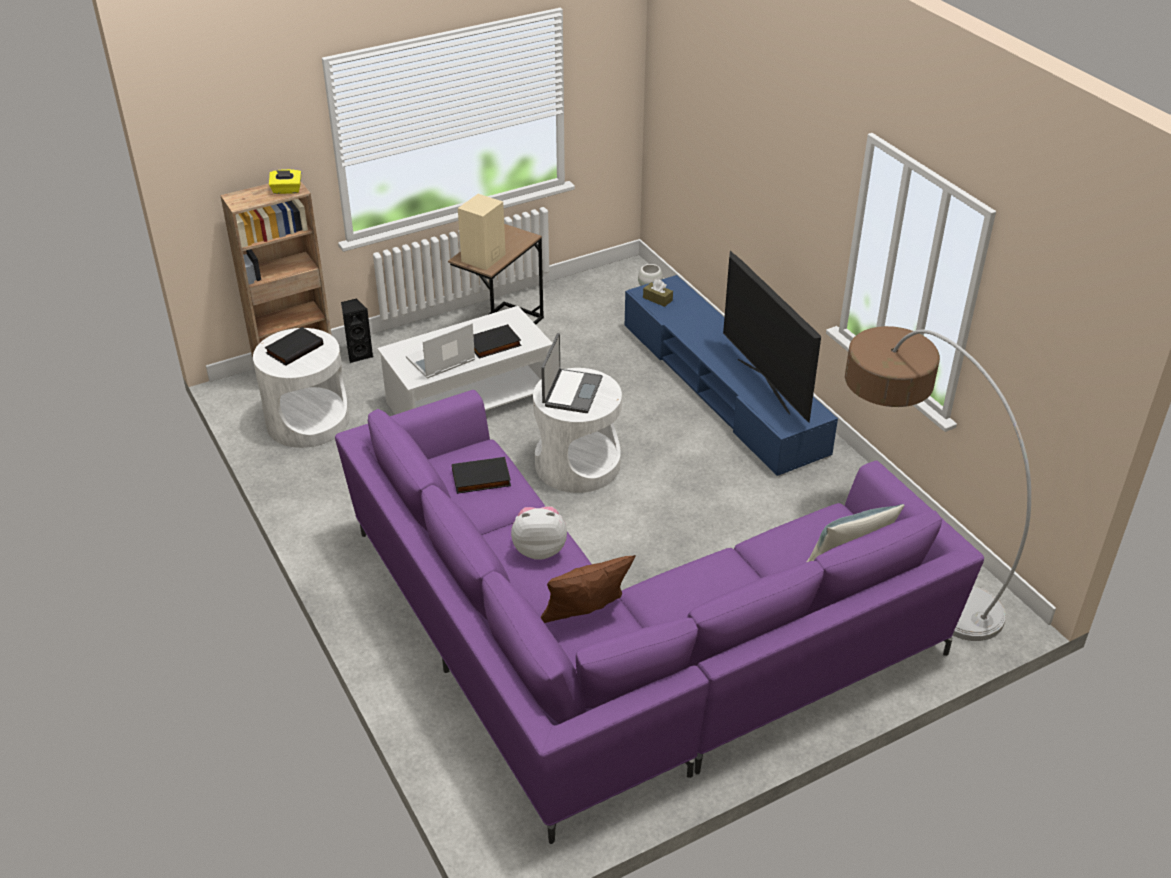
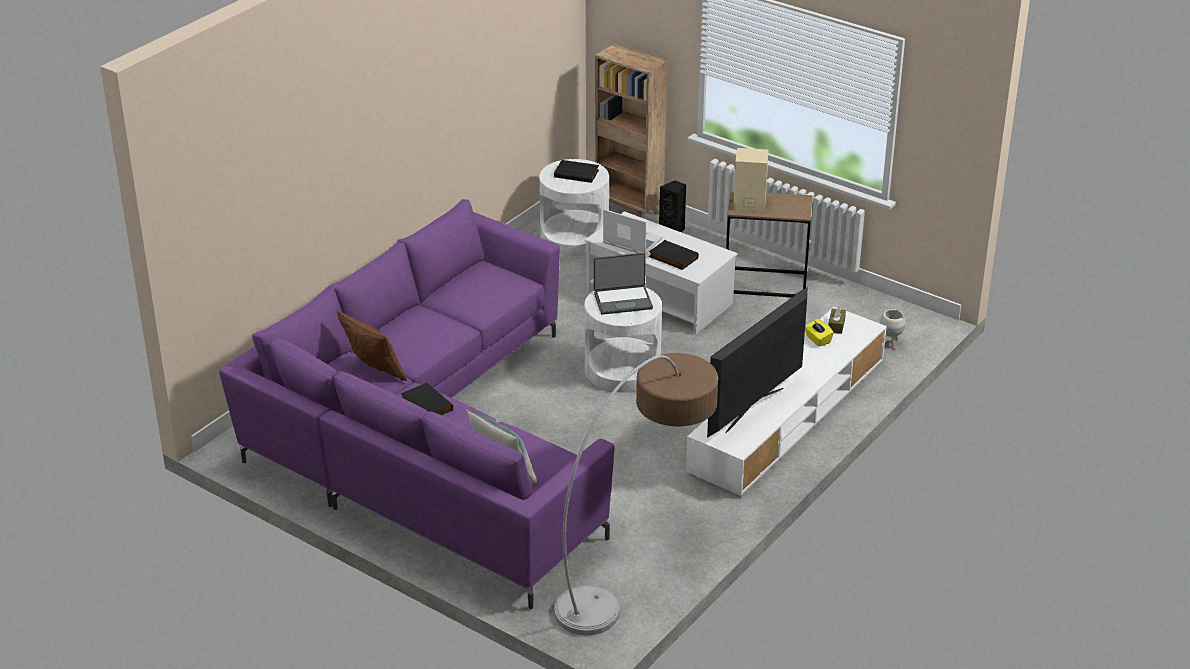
camera: 65 degrees right, 5 degrees down
yellow tissue box [269,169,302,194] -> yellow tissue box moved to [805,319,834,347]
black book [452,457,511,494] -> black book moved to [401,382,453,415]
plush toy [511,506,567,560] -> none
blue tv stand [625,275,838,477] -> white tv stand [686,307,887,498]

